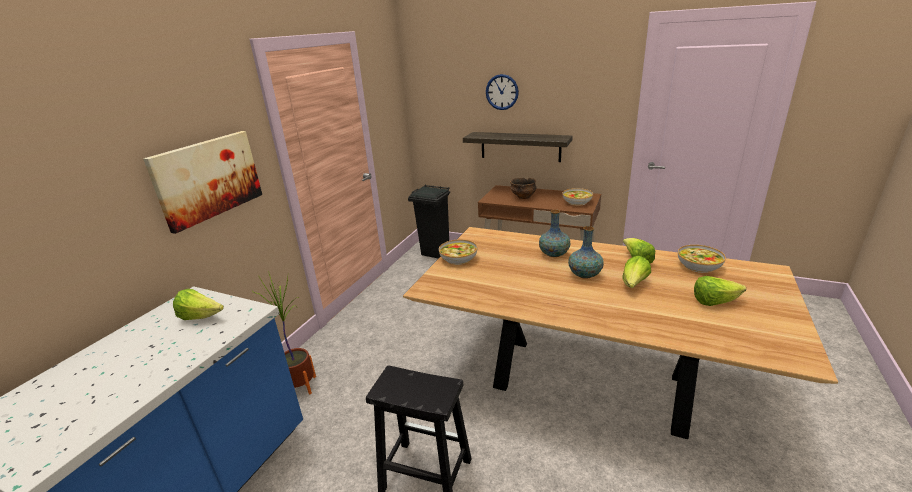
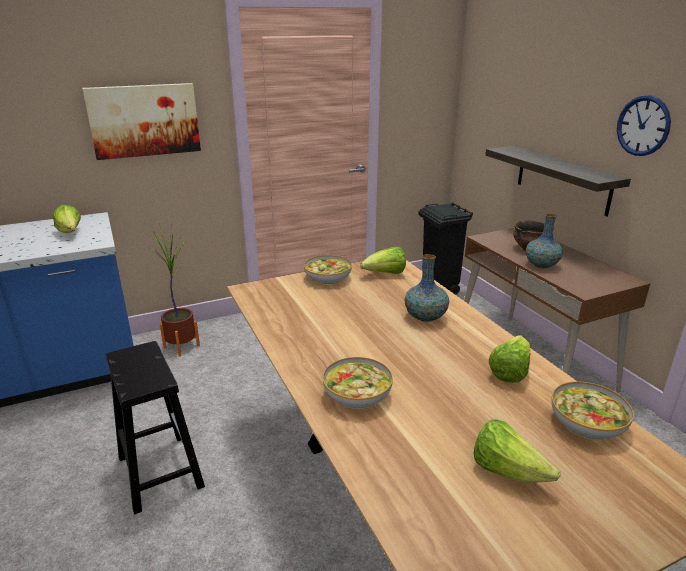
camera: 40 degrees right, 0 degrees up
wall clock [486,74,519,110] -> wall clock moved to [617,95,671,156]
bowl [562,188,593,206] -> bowl moved to [323,357,393,409]
vase [568,226,604,279] -> vase moved to [526,214,562,268]
lettuce [622,256,651,288] -> lettuce moved to [360,247,406,274]

